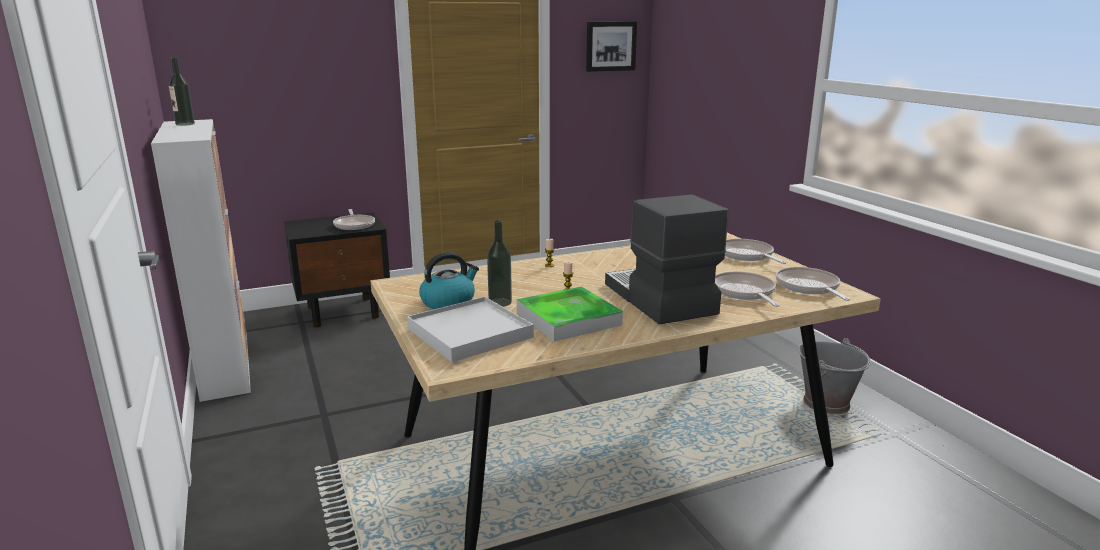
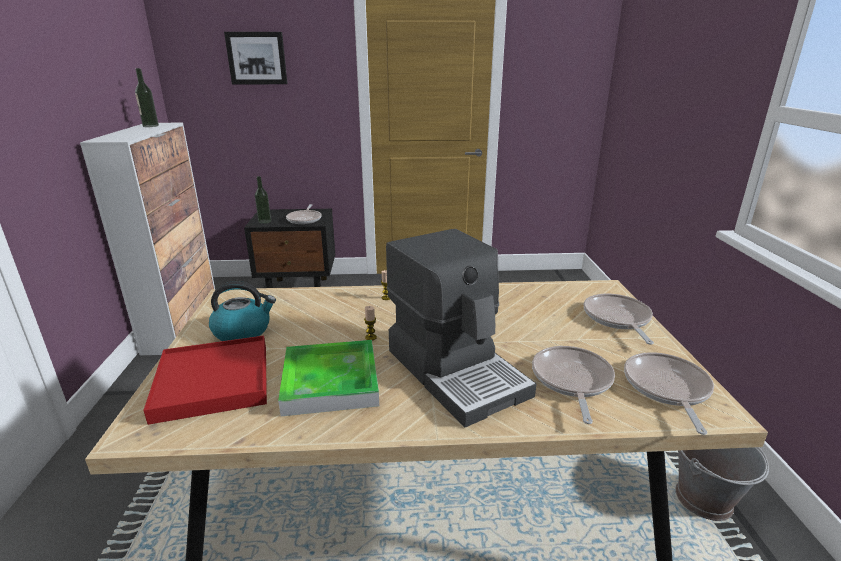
camera: 20 degrees right, 5 degrees up
white tray [407,297,534,362] -> red tray [143,336,267,425]
bottle [487,220,512,307] -> bottle moved to [255,176,271,224]
picture [586,22,637,72] -> picture moved to [224,32,288,85]
coffee machine [605,195,728,324] -> coffee machine turned 150 degrees clockwise [386,229,536,427]

